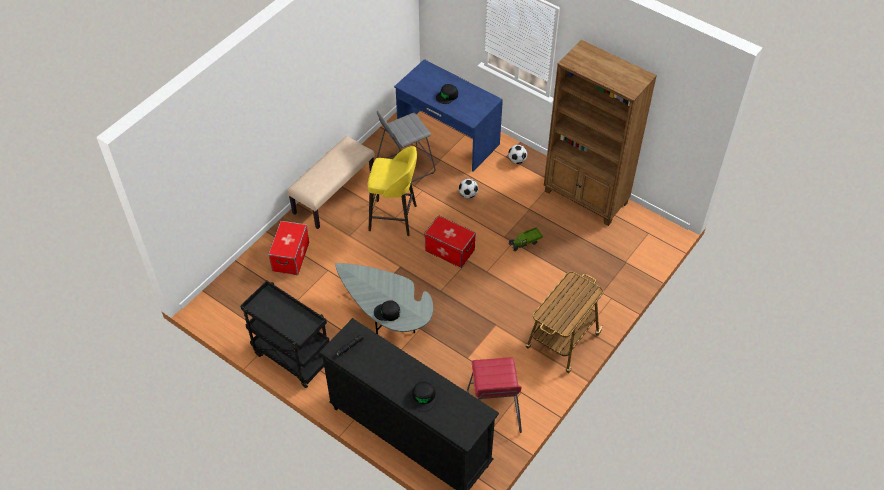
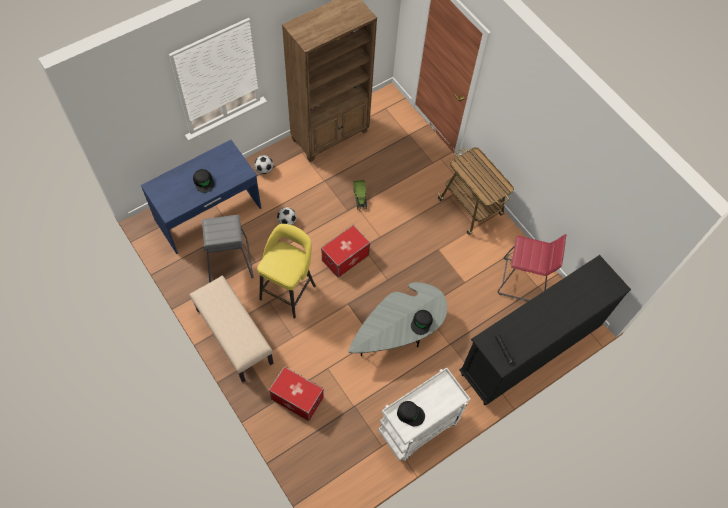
camera: 75 degrees left, 10 degrees up
black cart [240,281,330,388] -> white cart [378,368,470,461]
black cap [412,381,435,412] -> black cap moved to [397,401,425,426]

